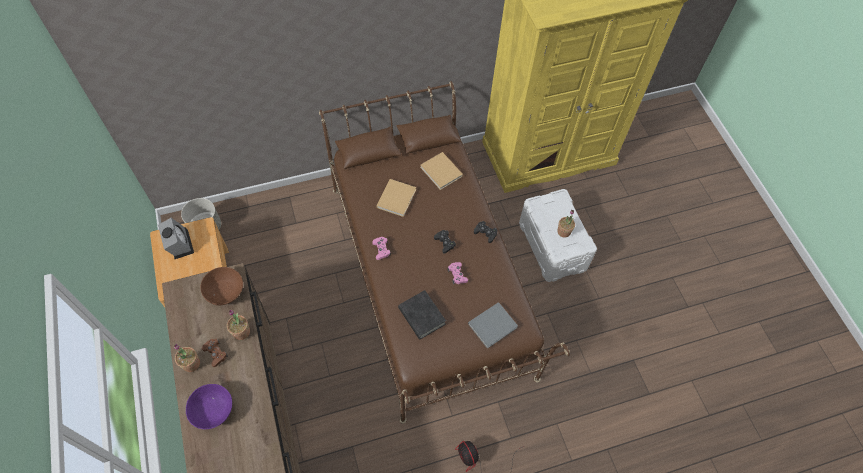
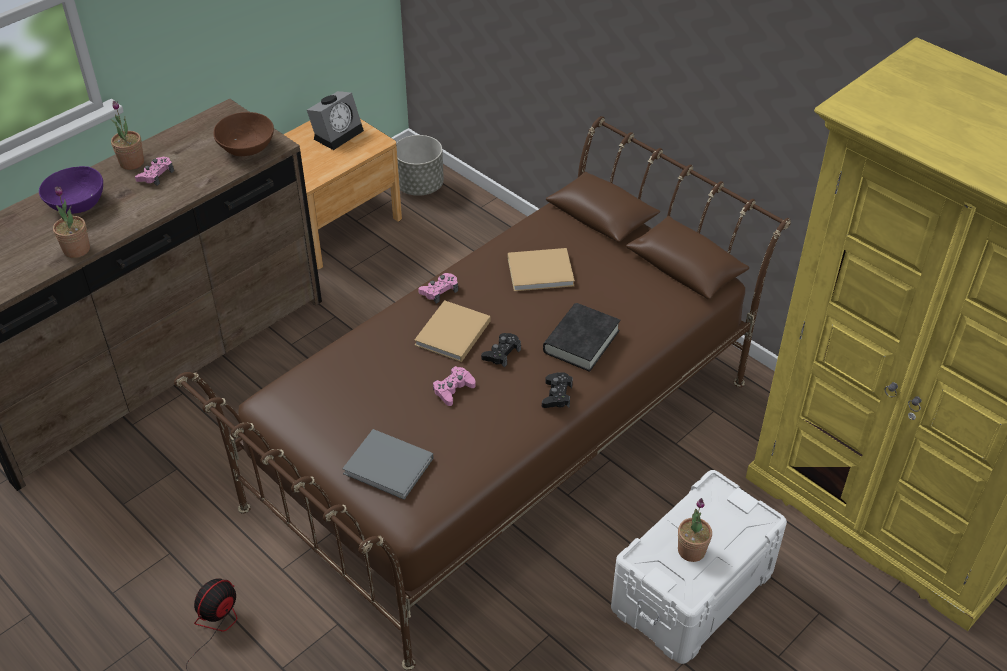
camera: 65 degrees right, 15 degrees down
brown game controller [202,339,228,367] -> pink game controller [135,157,174,186]
potted plant [227,310,250,340] -> potted plant moved to [53,187,90,258]
black book [398,290,446,339] -> black book moved to [543,303,620,372]
beige book [420,152,463,190] -> beige book moved to [414,300,490,362]

